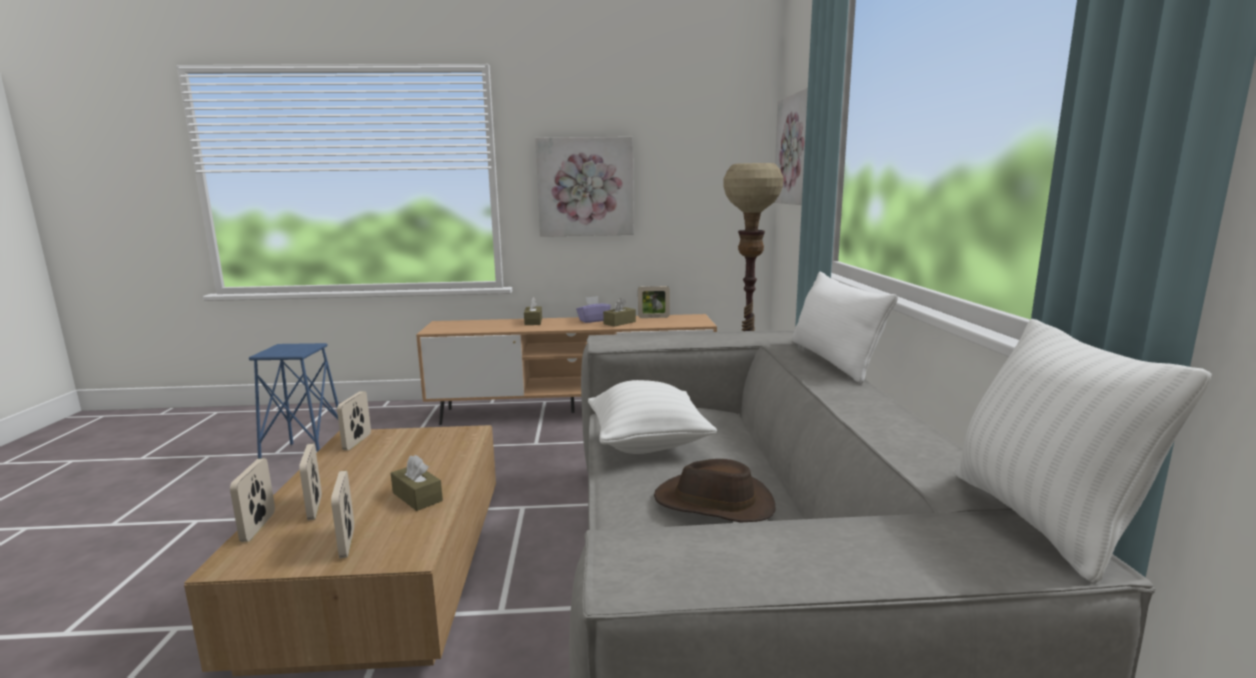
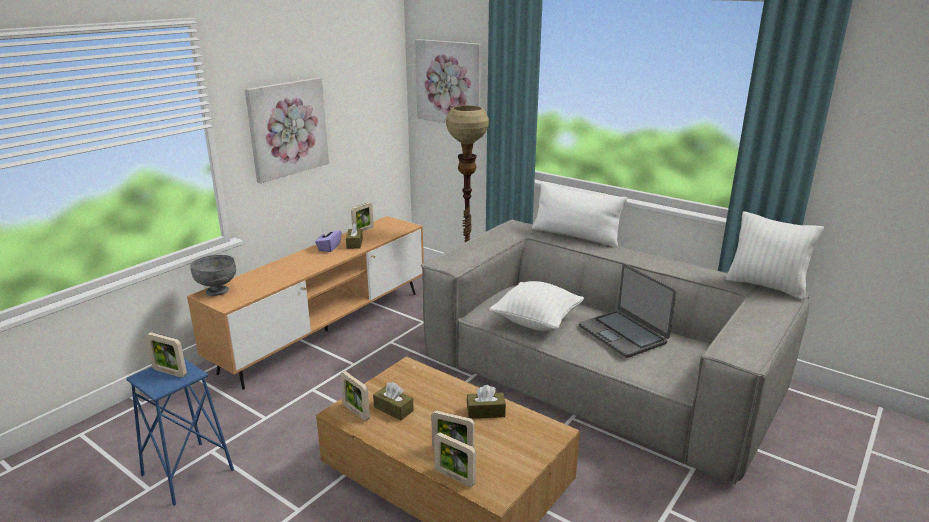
camera: 50 degrees left, 10 degrees up
picture frame [331,470,354,559] -> picture frame moved to [145,332,187,378]
brown tissue box [524,297,542,325] -> brown tissue box moved to [373,382,414,420]
brown hat [654,459,775,523] -> laptop [579,264,676,358]
none -> grey bowl [190,255,236,296]

